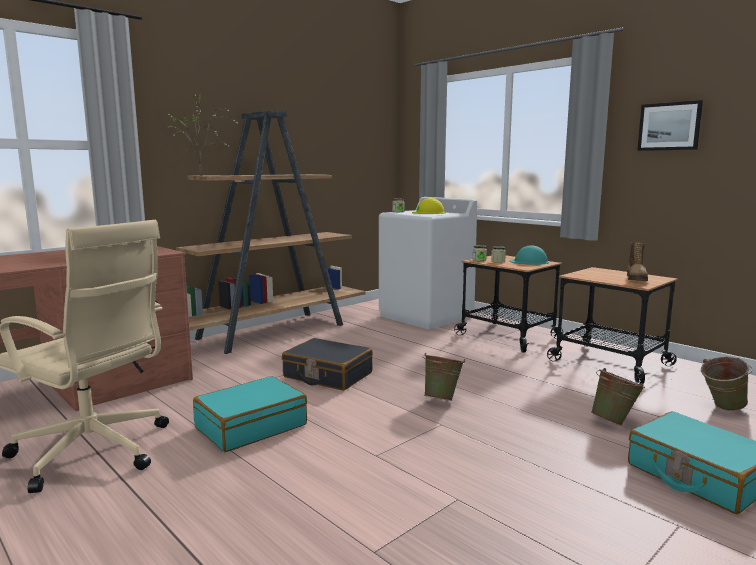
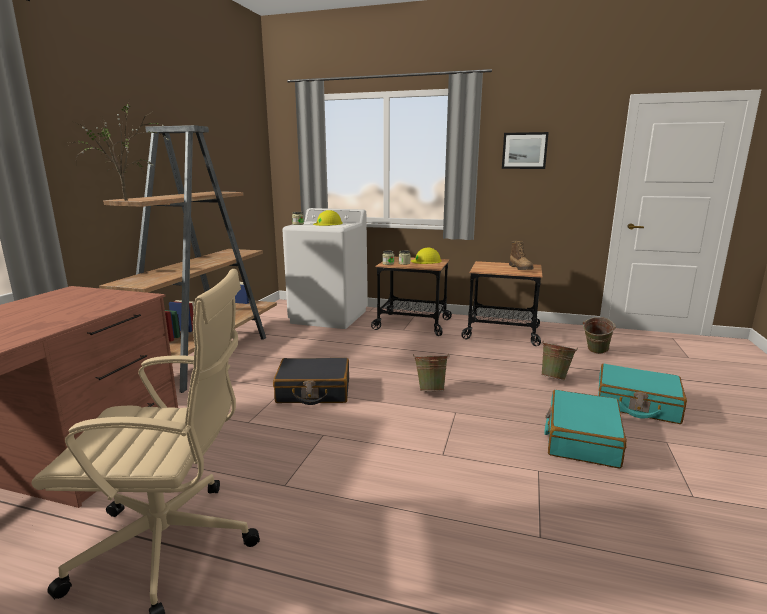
camera: 30 degrees left, 5 degrees up
turquoise suitcase [193,376,307,452] -> turquoise suitcase moved to [544,390,627,469]
turquoise hard hat [509,245,549,265] -> yellow hard hat [411,248,442,264]

